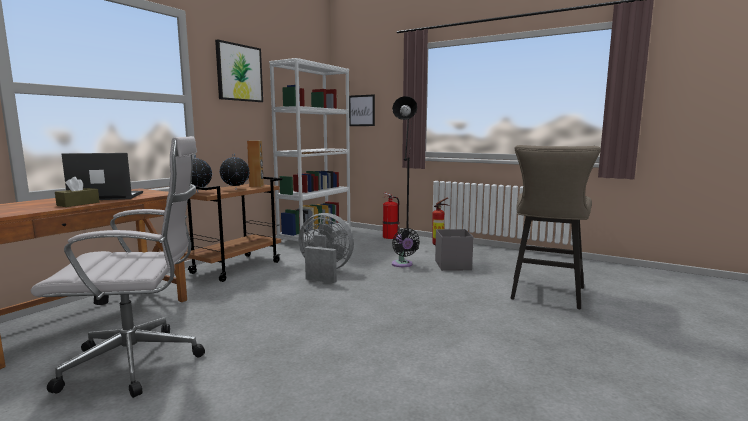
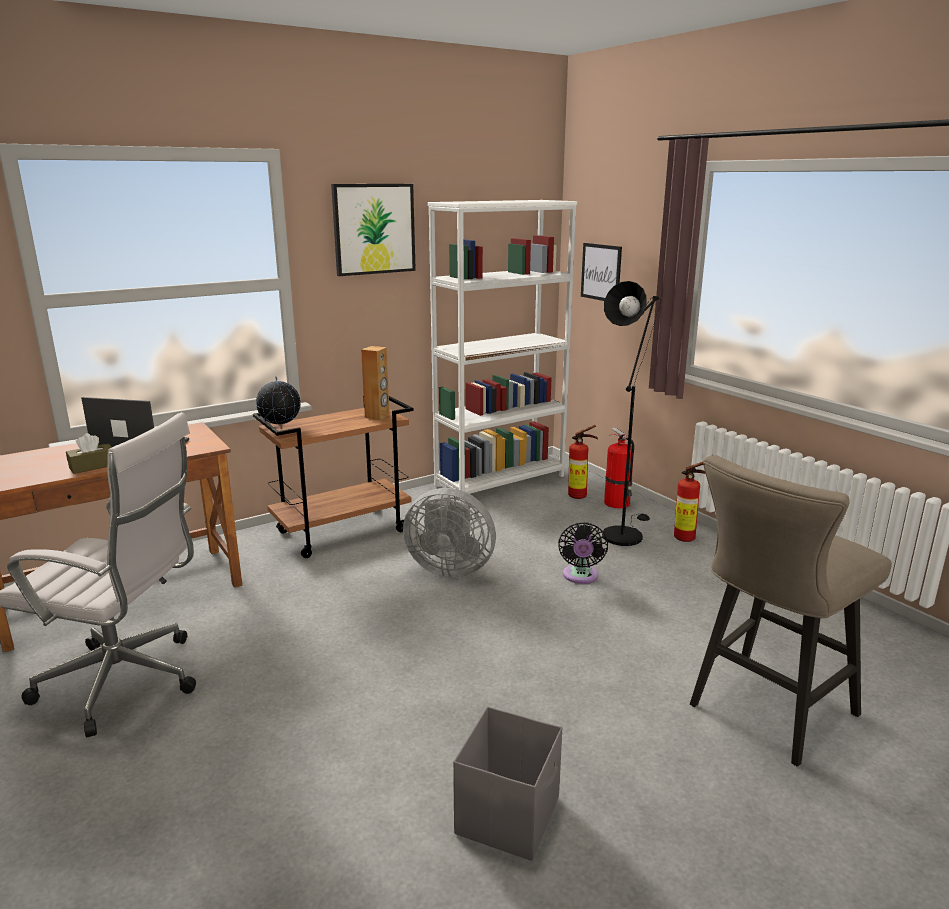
camera: 25 degrees right, 10 degrees up
globe [220,154,250,189] -> none
grey fan [298,213,354,283] -> grey fan turned 150 degrees clockwise [403,488,496,578]
grey storage box [435,229,473,271] -> grey storage box moved to [453,707,562,861]
none -> fire extinguisher [568,425,598,499]

